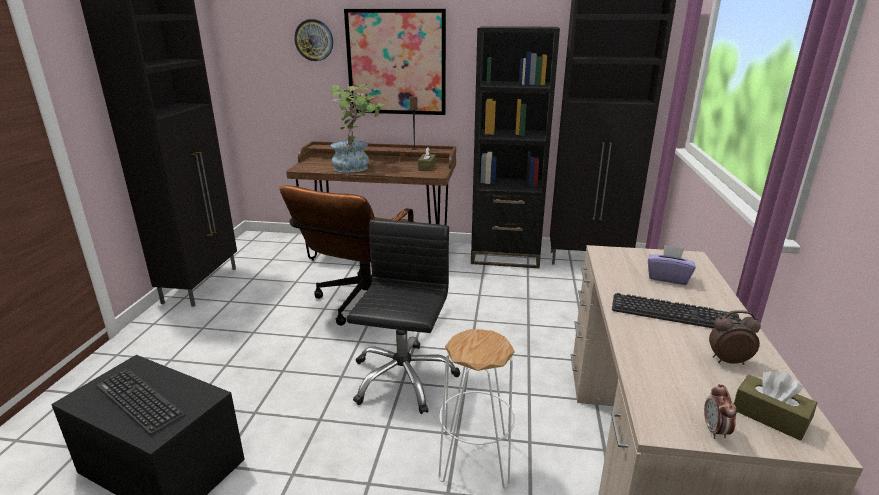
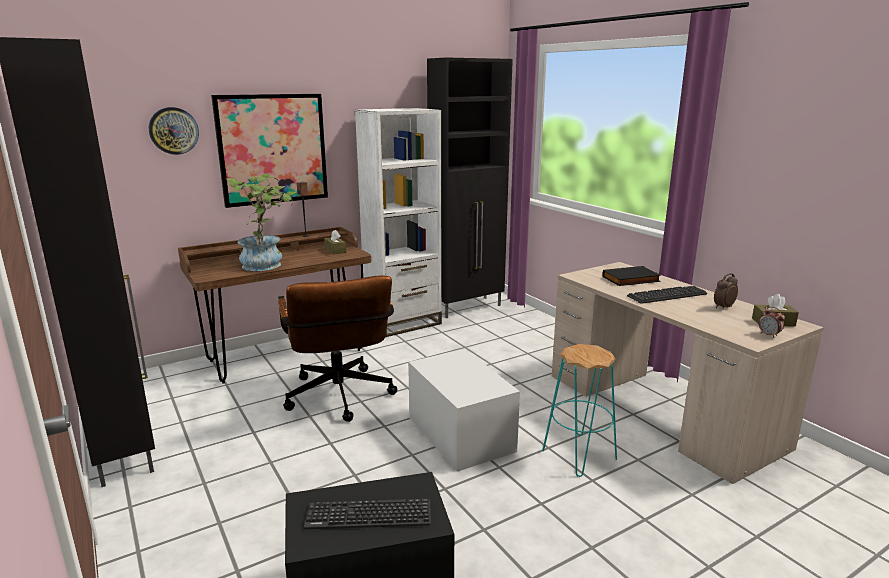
camera: 40 degrees left, 5 degrees down
black office chair [347,219,460,414] -> white storage box [408,349,520,472]
white stool [439,329,515,488] -> turquoise stool [542,344,617,477]
black bookcase [471,26,560,268] -> white bookcase [355,108,442,337]
purple tissue box [648,245,696,285] -> black book [602,266,661,286]

